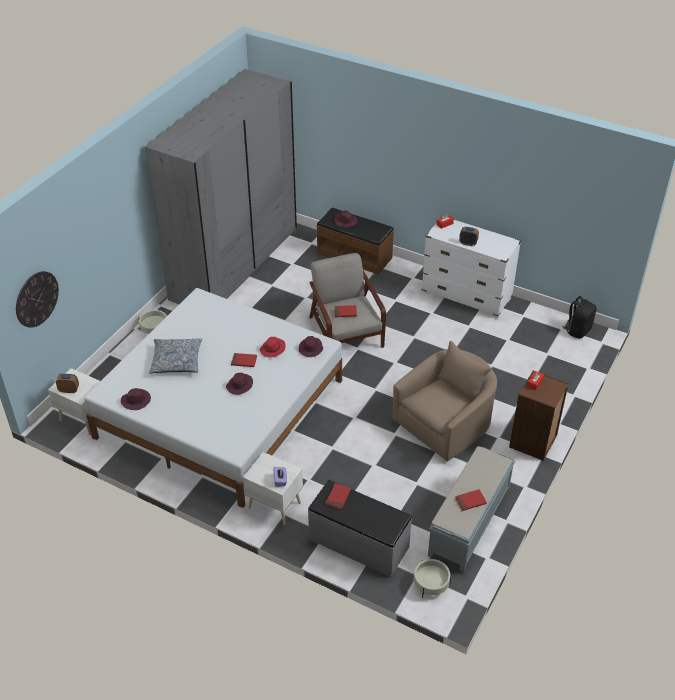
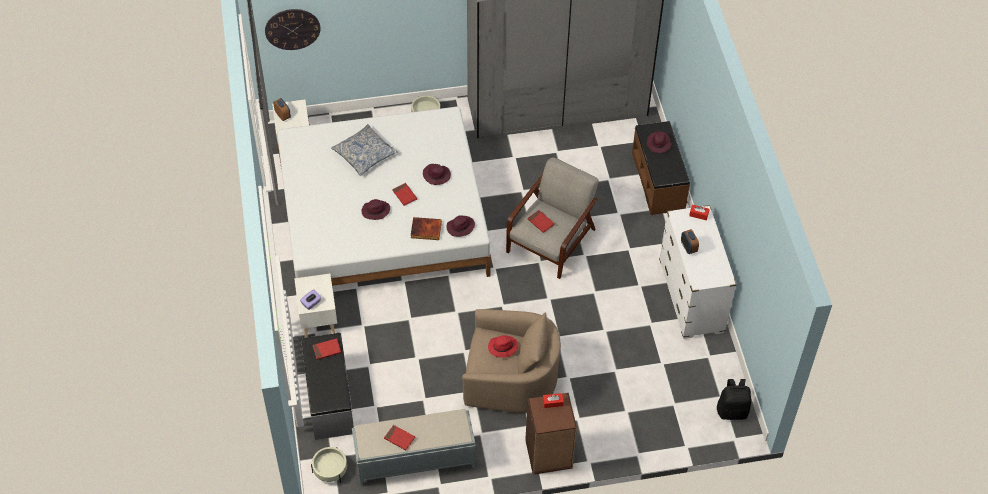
camera: 50 degrees right, 10 degrees up
purple hat [121,388,151,410] -> purple hat moved to [423,164,451,185]
red hat [260,337,286,358] -> red hat moved to [488,335,518,358]
none -> book [411,217,442,240]

